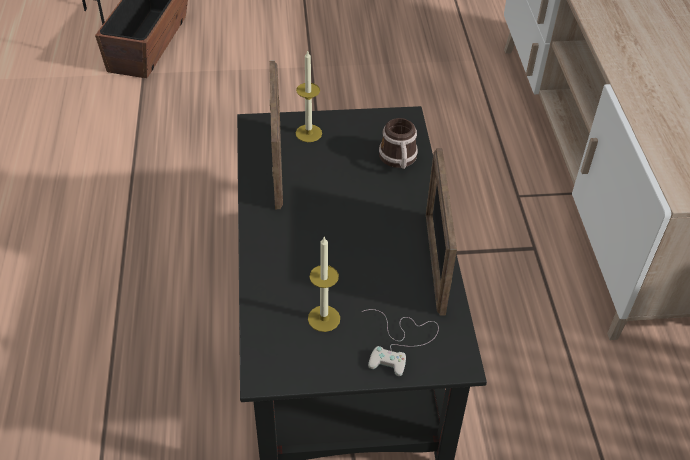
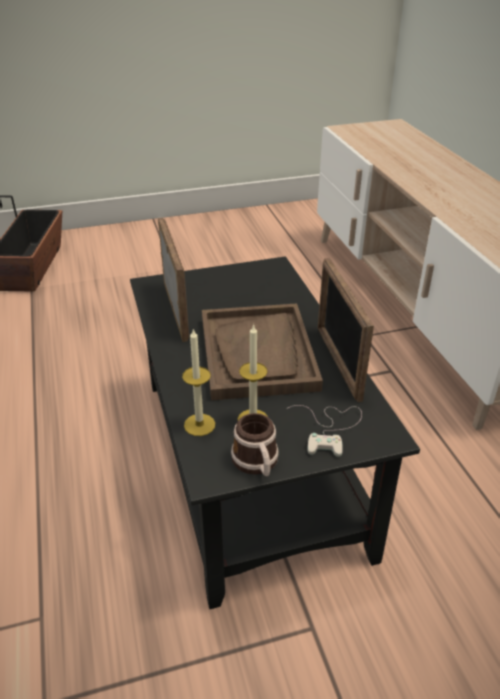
camera: 10 degrees left, 10 degrees down
candle [296,50,322,142] -> candle moved to [182,328,215,436]
mug [379,118,418,169] -> mug moved to [231,413,279,476]
none -> brown tray [202,303,323,400]

